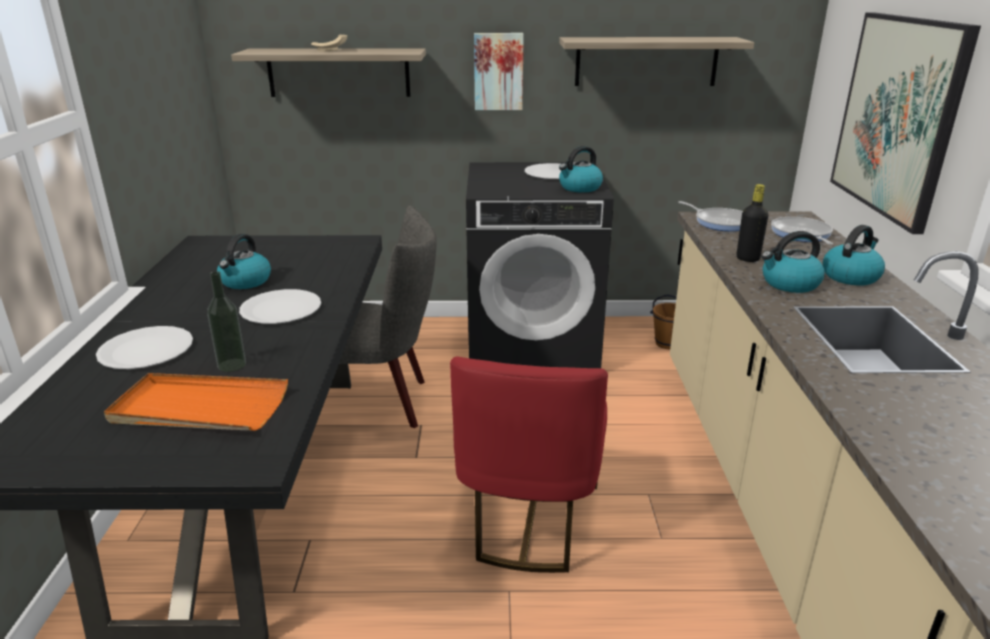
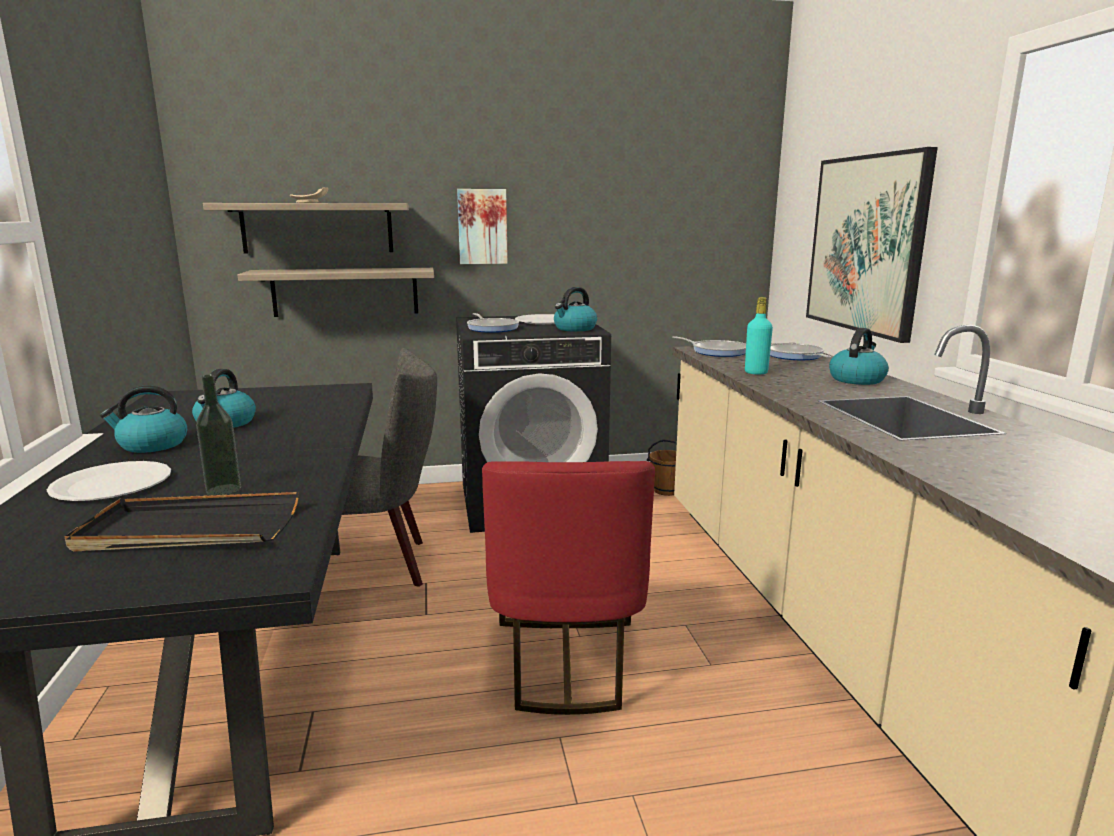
camera: 10 degrees left, 10 degrees down
orange tray [104,373,288,431] -> black tray [65,492,299,551]
white plate [239,289,321,324] -> none
shelf [559,37,755,86] -> shelf moved to [238,268,434,317]
black bottle [736,184,769,262] -> turquoise bottle [745,297,773,374]
kettle [761,231,825,293] -> kettle moved to [100,385,187,453]
none -> frying pan [467,313,519,333]

